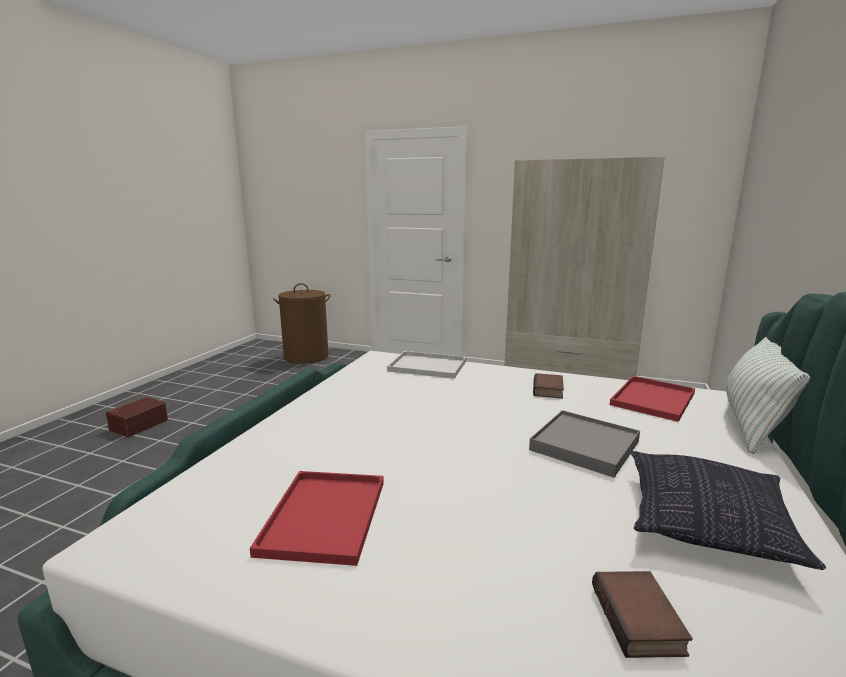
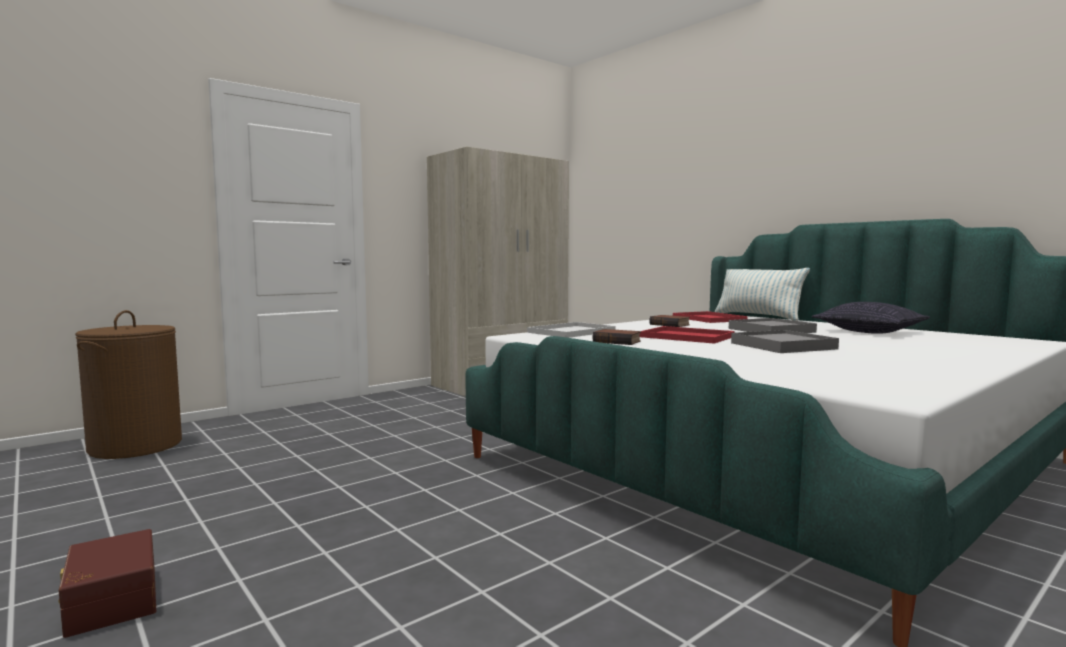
camera: 60 degrees left, 10 degrees down
red tray [250,471,384,566] -> red tray moved to [640,326,734,344]
book [592,571,693,658] -> book moved to [593,329,641,345]
none -> grey tray [731,330,839,353]

